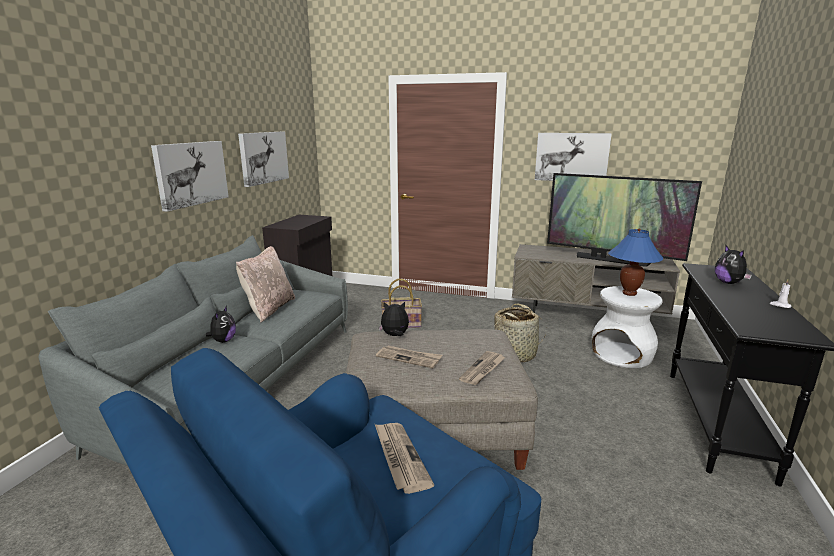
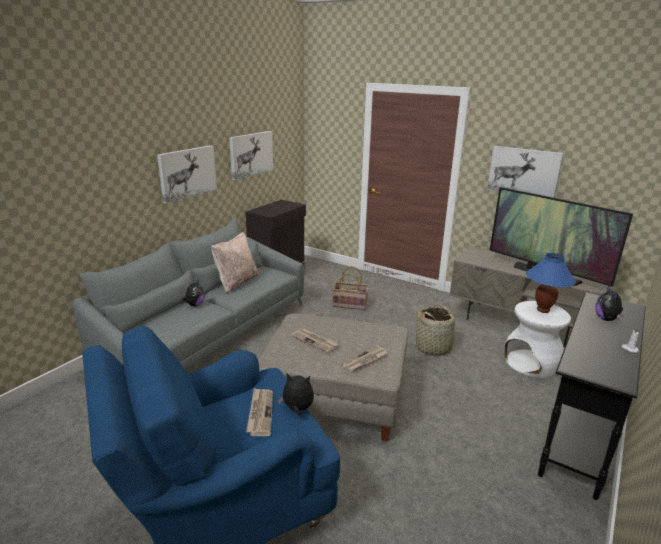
camera: 15 degrees right, 5 degrees up
plush toy [379,302,409,336] -> plush toy moved to [278,373,314,415]

